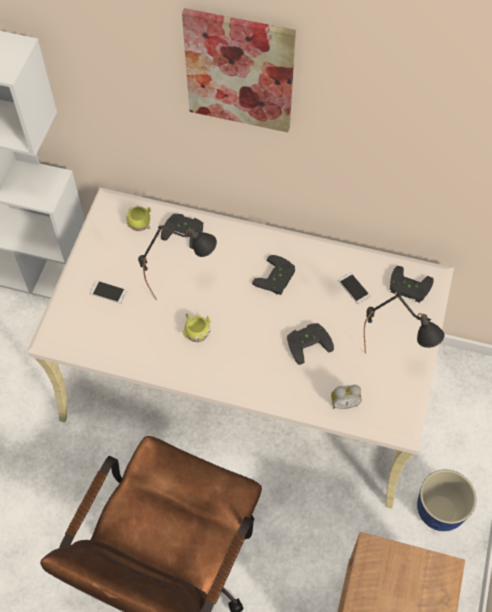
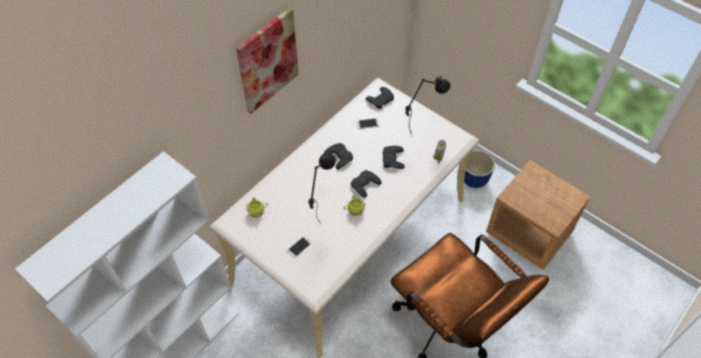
camera: 65 degrees left, 5 degrees down
black game controller [161,214,203,249] -> black game controller moved to [351,170,382,198]

